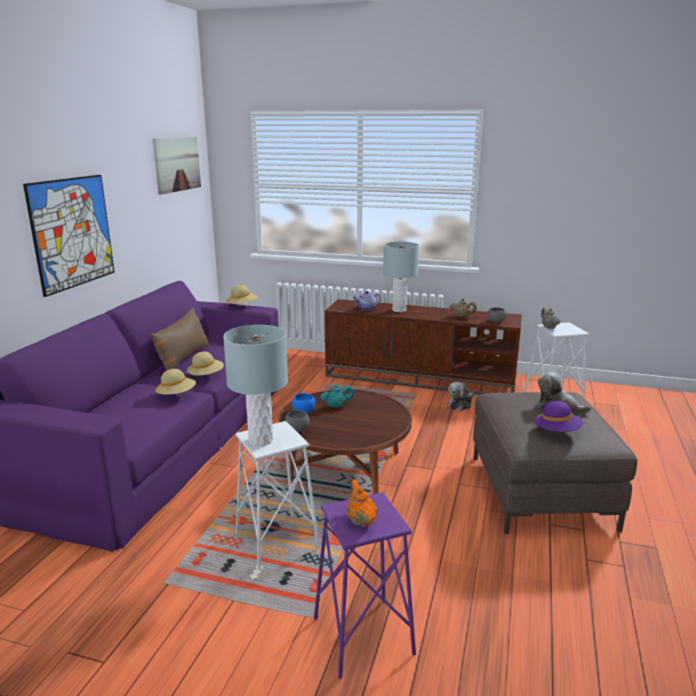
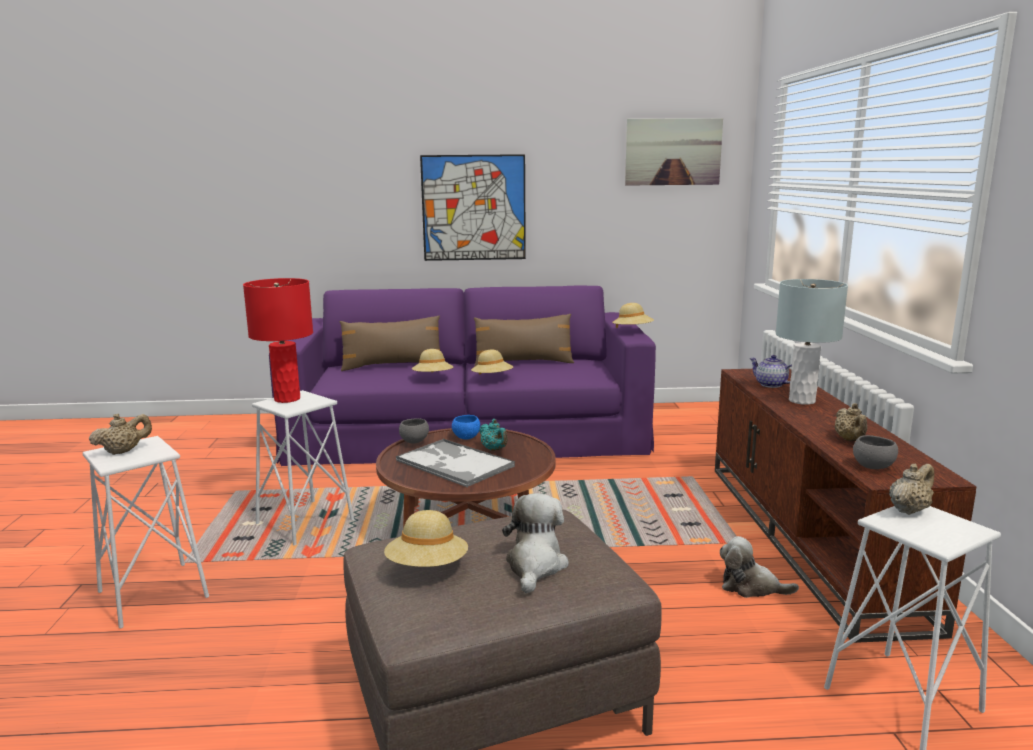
camera: 70 degrees right, 5 degrees down
grey table lamp [223,325,288,446] -> red table lamp [243,278,313,403]
purple stool [314,492,416,679] -> white stool [83,436,209,629]
orange teapot [346,479,377,527] -> beige teapot [89,413,152,455]
purple hat [535,401,583,432] -> beige hat [384,510,468,567]
none -> brown pillow [340,315,440,371]
none -> tray [396,439,515,487]

